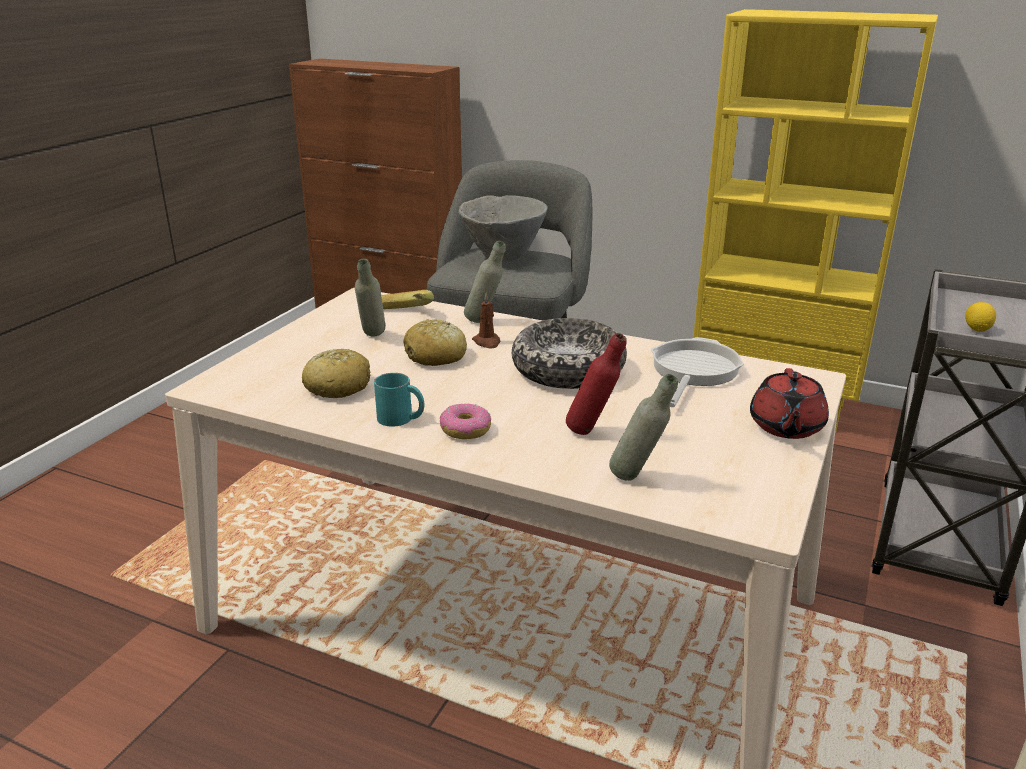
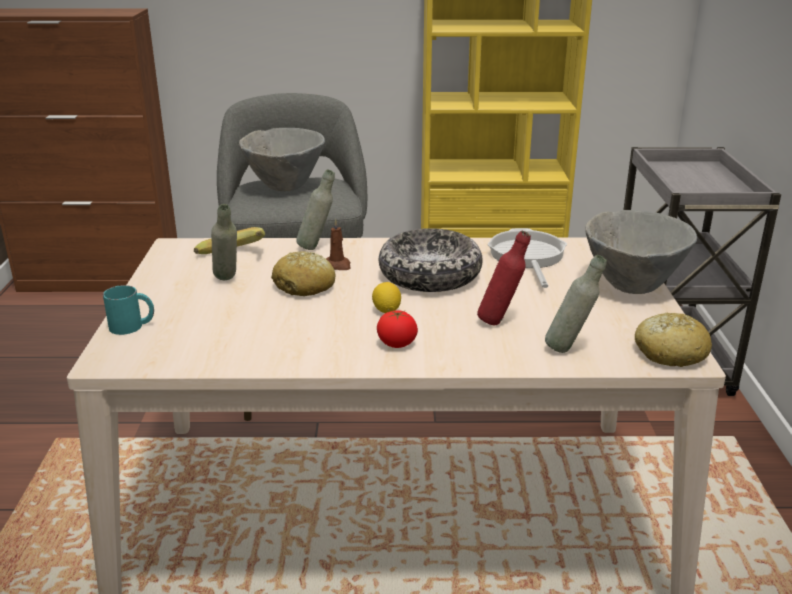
camera: 25 degrees left, 0 degrees up
bread [302,349,371,398] -> bread moved to [635,313,712,367]
turquoise mug [374,373,424,427] -> turquoise mug moved to [103,285,154,335]
donut [440,404,491,439] -> tomato [377,311,418,348]
red teapot [750,368,829,439] -> grey bowl [585,210,697,294]
lemon [965,302,996,332] -> lemon moved to [372,282,401,313]

